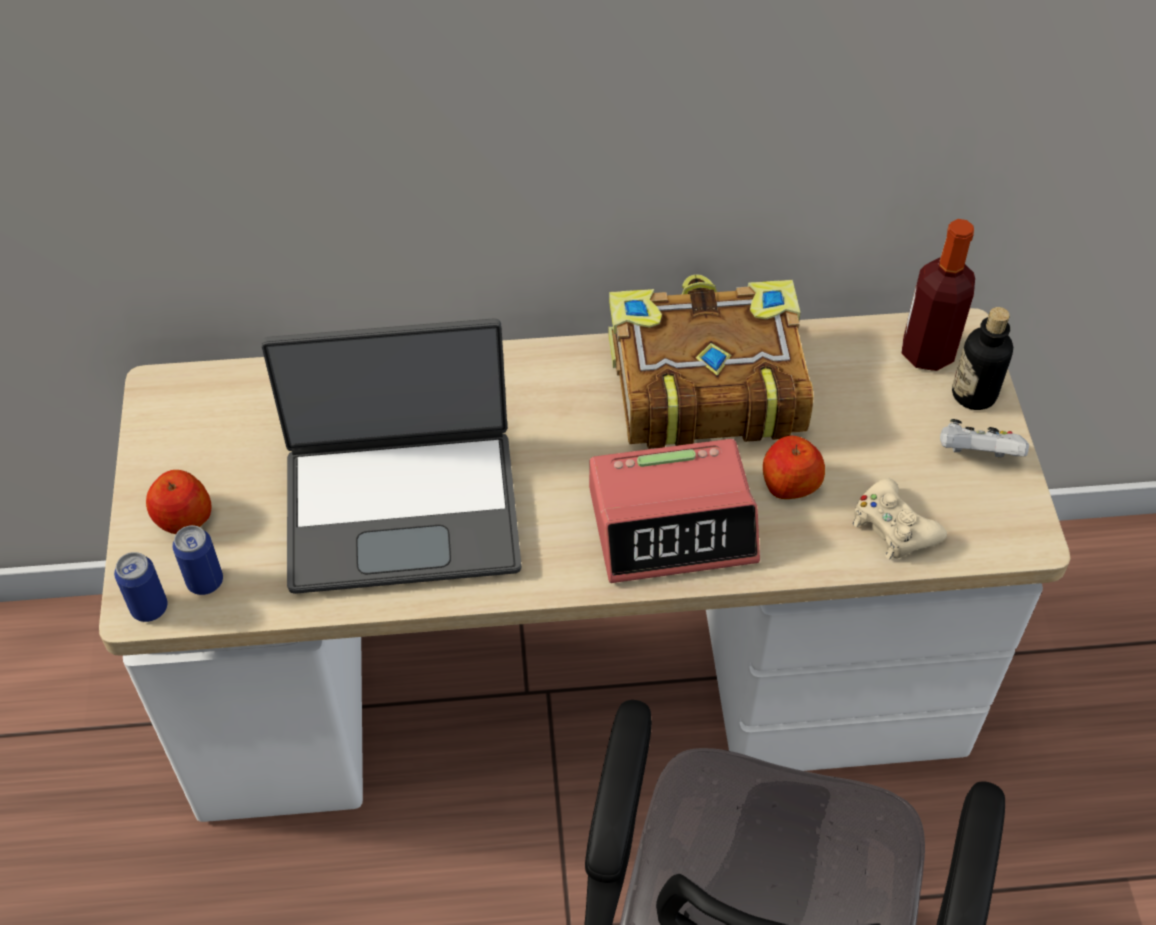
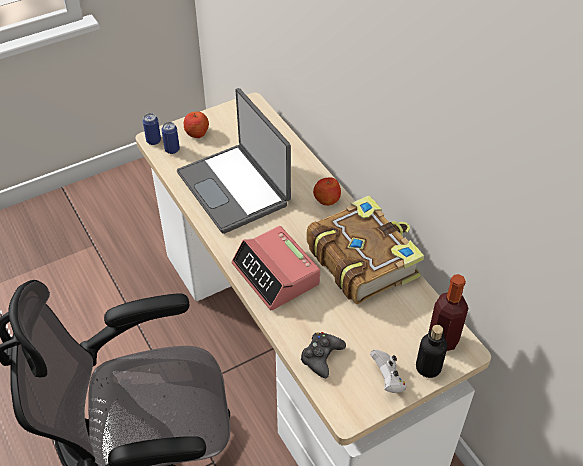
camera: 65 degrees right, 5 degrees down
apple [763,436,825,499] -> apple moved to [313,177,341,206]
beige game controller [853,478,947,559] -> black game controller [300,332,346,378]

